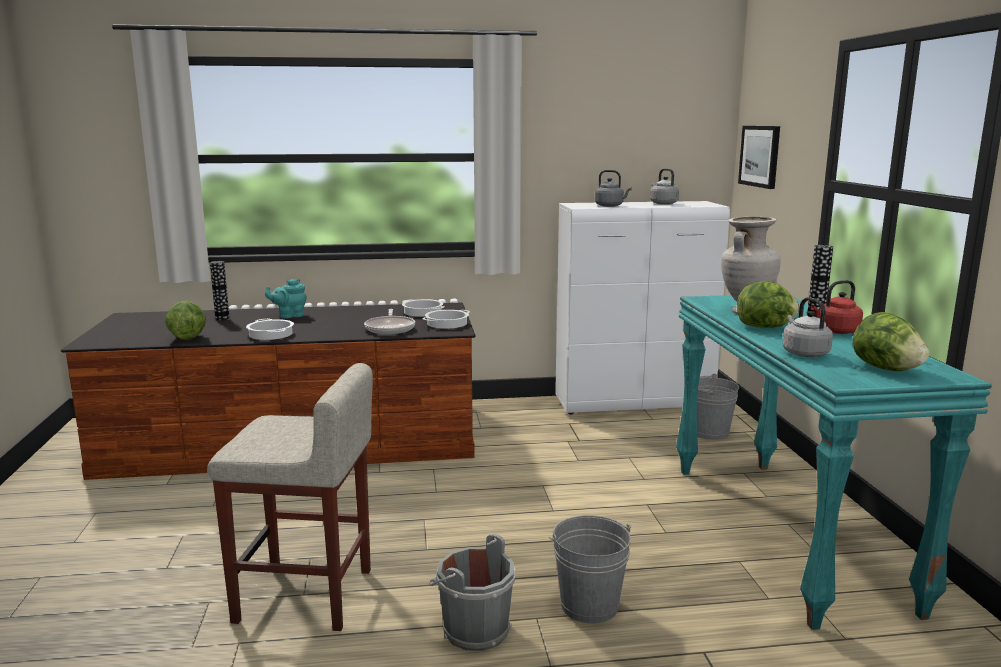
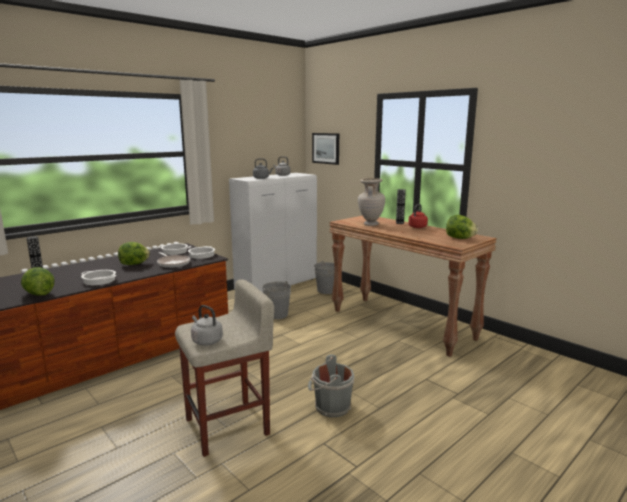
camera: 35 degrees left, 0 degrees up
turquoise teapot [265,279,307,318] -> none
grey bucket [549,515,631,624] -> grey bucket moved to [262,281,291,319]
turquoise console table [676,295,992,630] -> brown console table [329,216,497,357]
lettuce [737,281,799,328] -> lettuce moved to [118,242,150,265]
grey kettle [782,297,833,357] -> grey kettle moved to [191,305,223,346]

